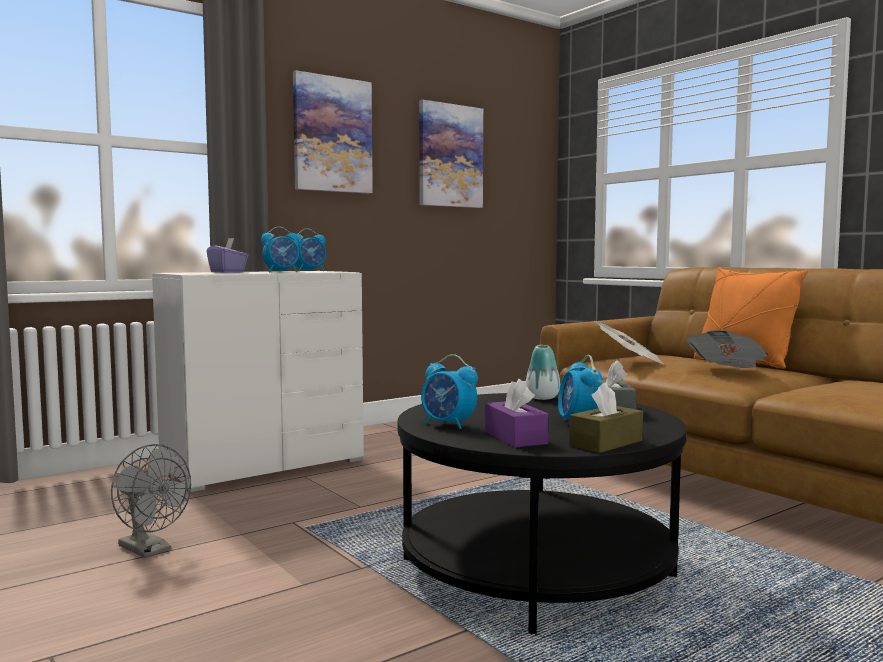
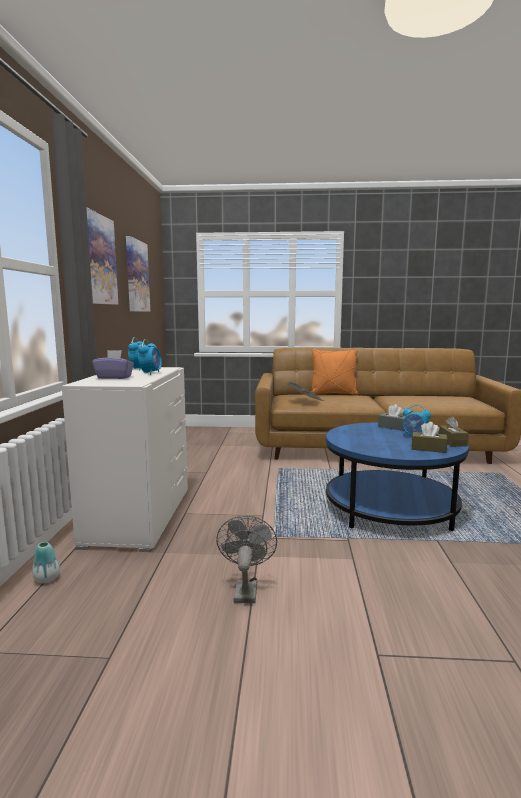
camera: 50 degrees left, 5 degrees up
grey fan [111,444,191,558] -> grey fan turned 75 degrees counterclockwise [216,515,277,603]
black coffee table [398,393,687,634] -> blue coffee table [326,422,469,531]
alarm clock [421,354,478,429] -> none
purple tissue box [485,379,549,448] -> brown tissue box [412,422,448,453]
vase [526,345,560,400] -> vase moved to [32,542,60,583]
newspaper [685,330,768,368] -> none

